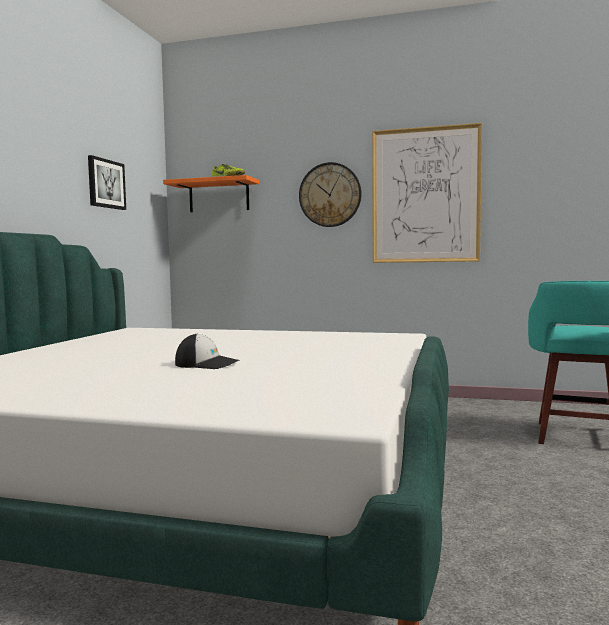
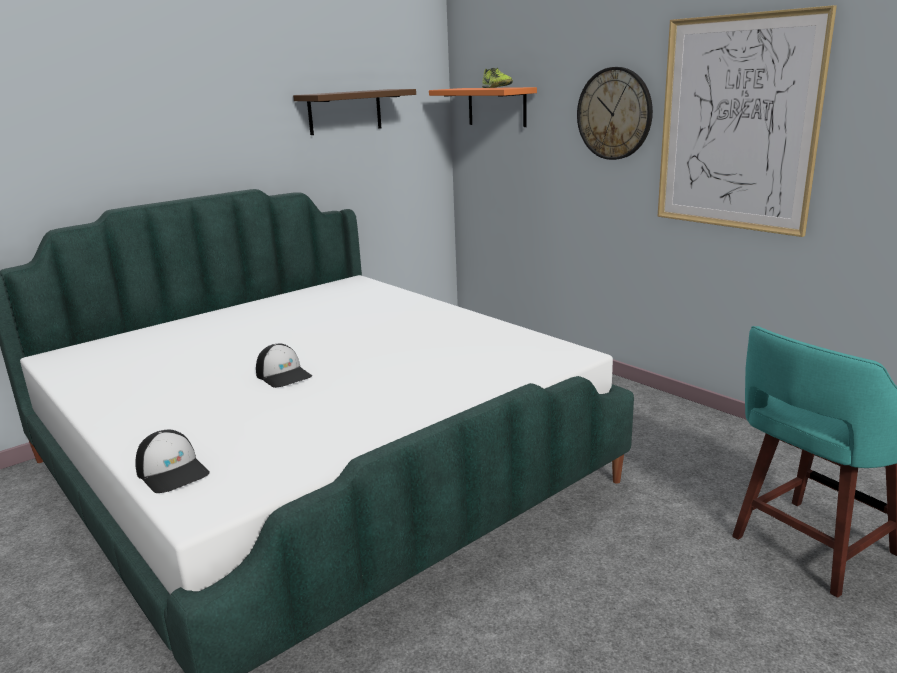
camera: 35 degrees right, 15 degrees up
picture [88,155,126,210] -> brown shelf [293,89,416,135]
none -> cap [135,430,210,493]

